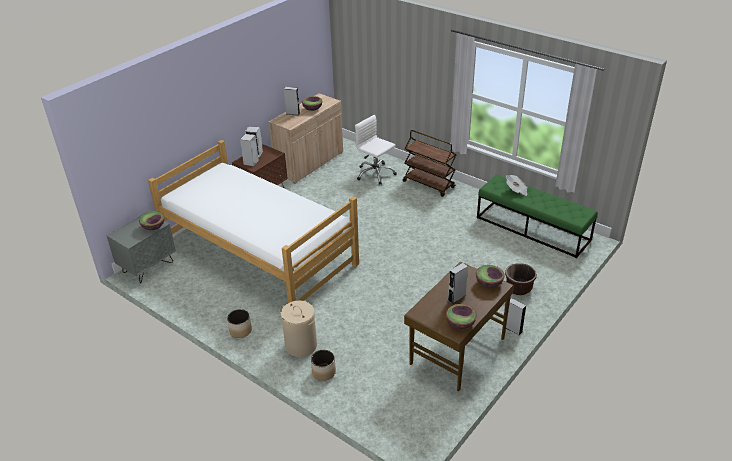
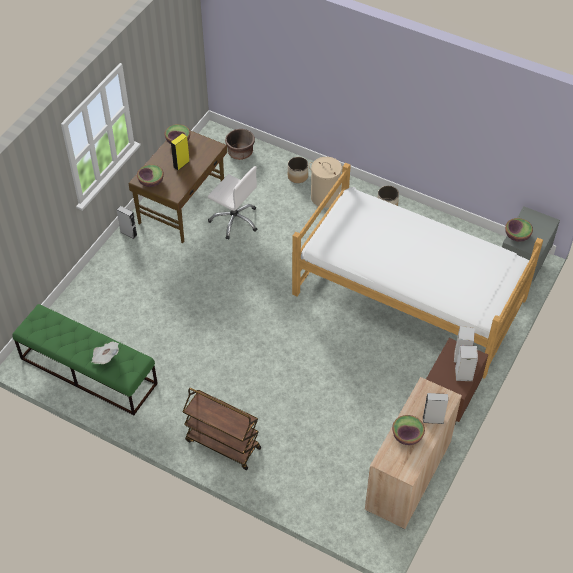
camera: 170 degrees right, 15 degrees up
white office chair [355,115,397,185] -> white office chair moved to [208,166,257,240]
grey speaker [448,263,468,304] -> yellow speaker [171,133,190,170]
brown planter [505,263,537,295] -> brown planter moved to [225,129,255,160]

